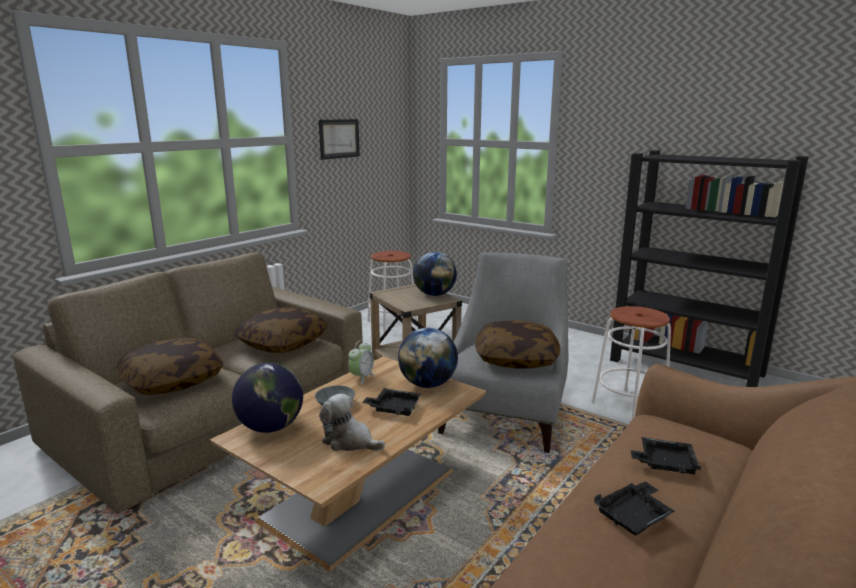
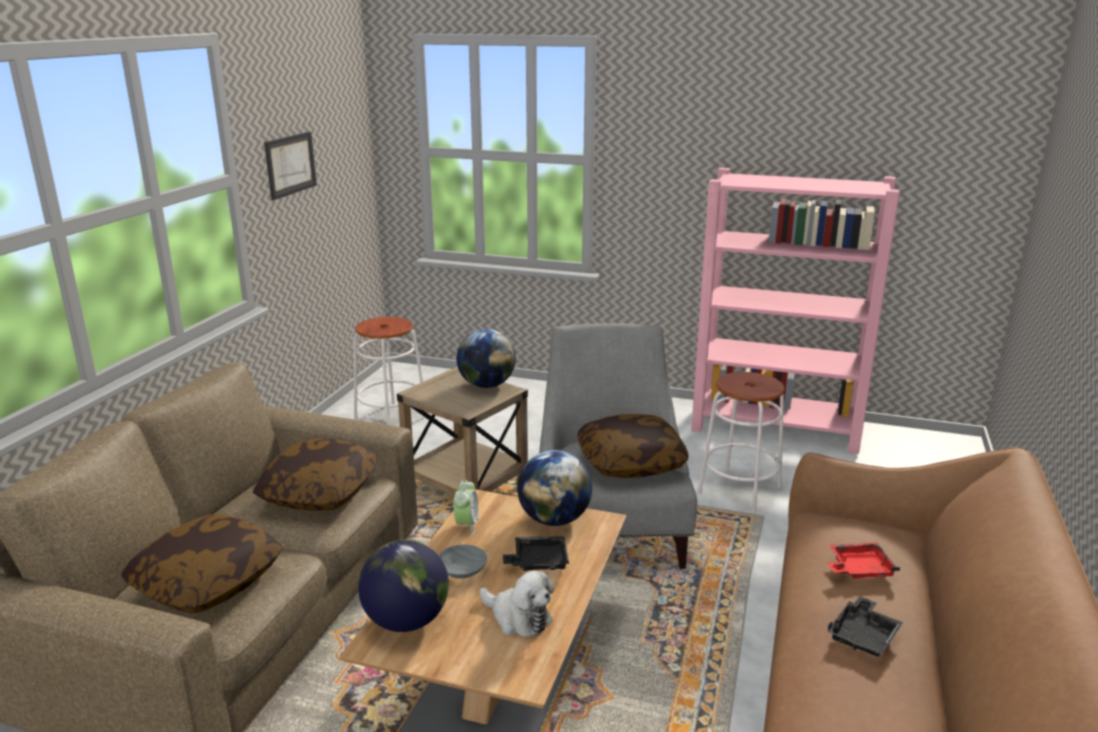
camera: 20 degrees left, 5 degrees up
plush toy [319,393,385,451] -> plush toy turned 150 degrees counterclockwise [479,570,554,637]
black bookcase [610,150,808,387] -> pink bookcase [691,168,900,454]
black tray [631,437,701,475] -> red tray [828,543,900,579]

